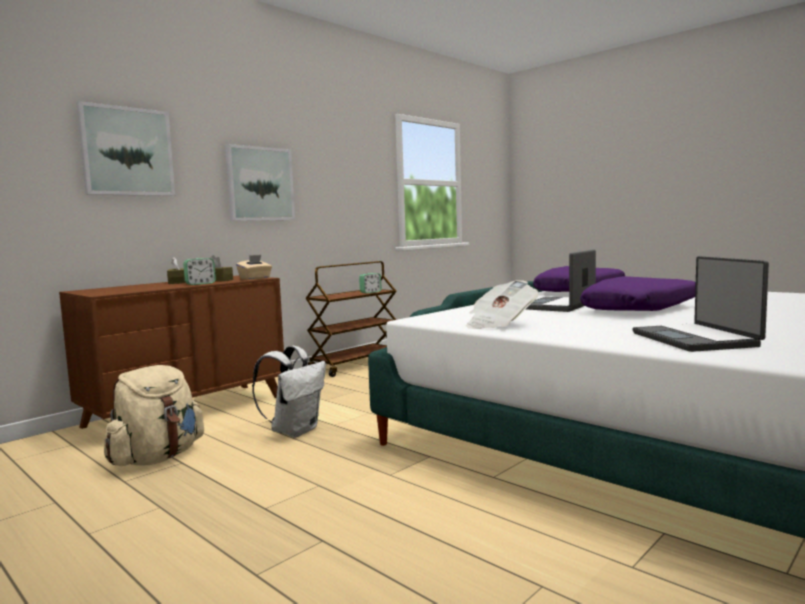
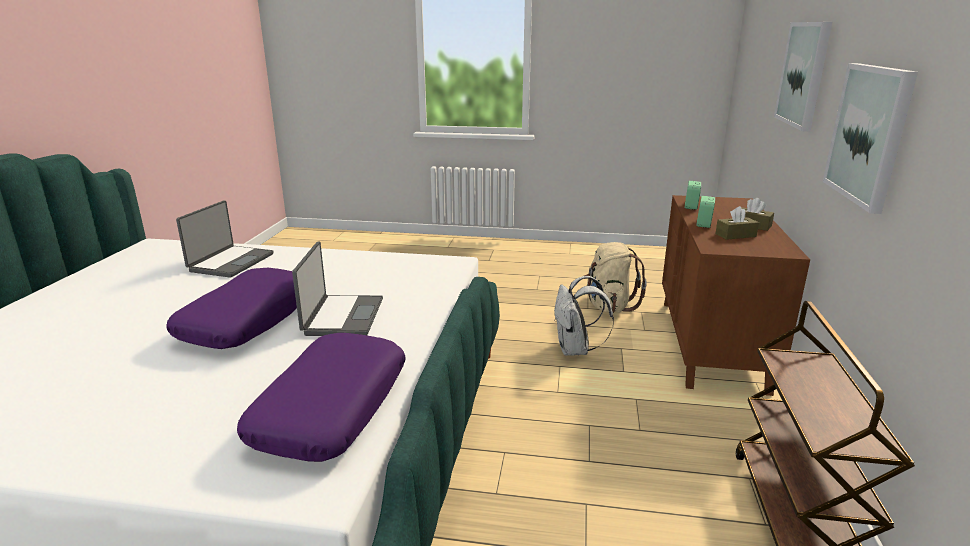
camera: 145 degrees right, 15 degrees up
beige tissue box [236,255,272,280] -> none
alarm clock [359,273,382,293] -> alarm clock moved to [685,181,701,210]
newspaper [466,280,538,329] -> none
laptop [632,256,769,352] -> laptop turned 60 degrees clockwise [176,200,274,278]

